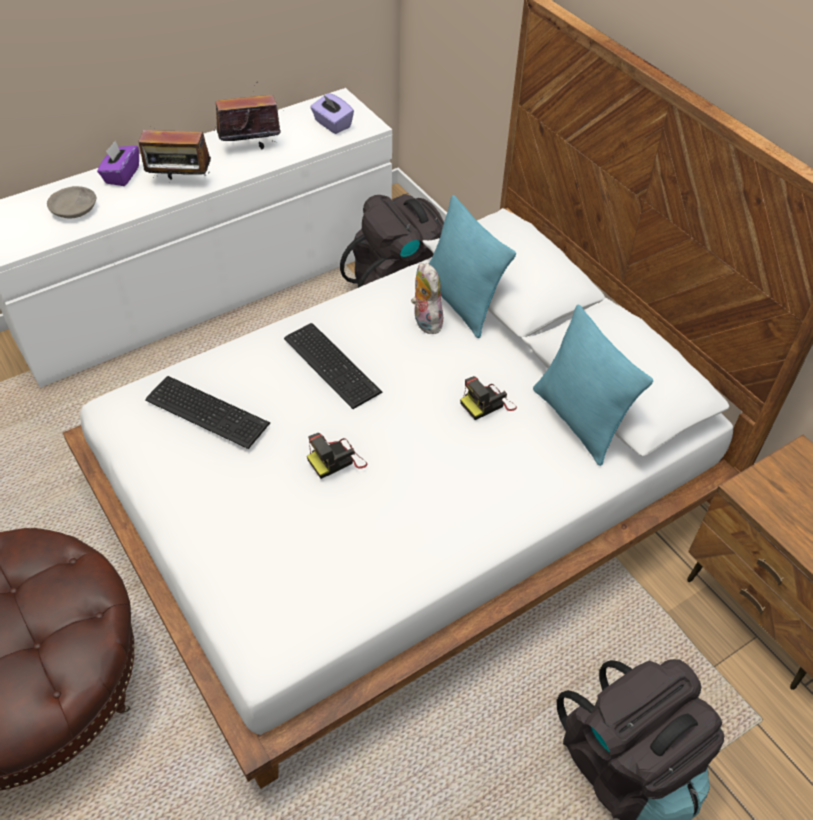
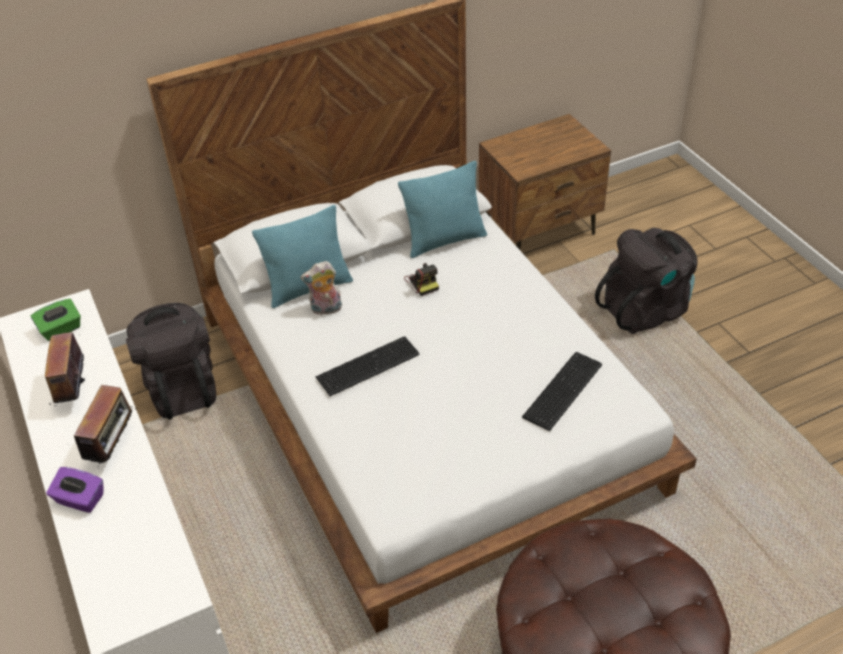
camera: 80 degrees left, 5 degrees down
grey bowl [47,186,96,218] -> none
keyboard [145,376,270,449] -> keyboard moved to [522,352,602,431]
camera [307,433,367,479] -> none
purple tissue box [310,93,354,134] -> green tissue box [31,299,81,341]

